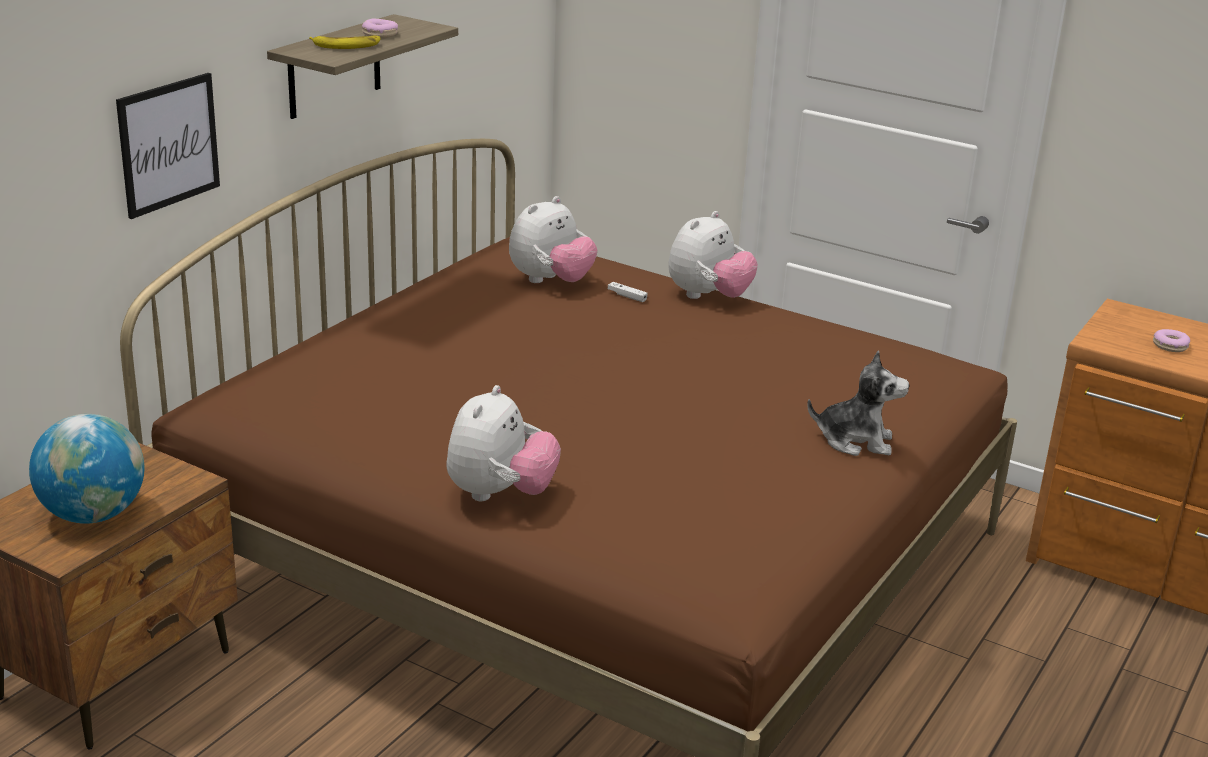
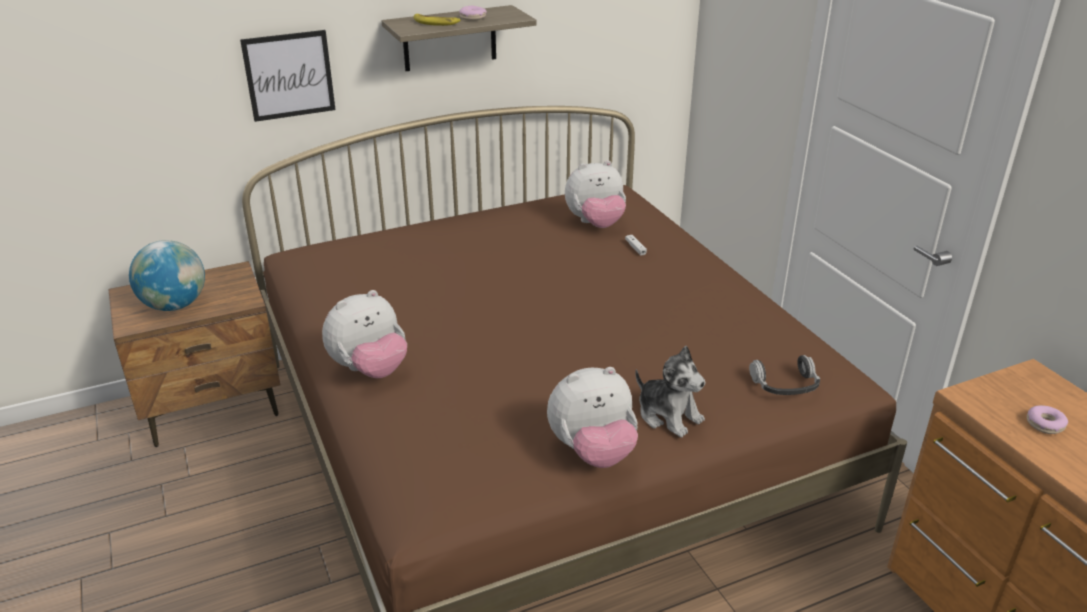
camera: 35 degrees right, 5 degrees up
plush toy [668,211,758,299] -> plush toy moved to [547,367,638,468]
none -> headphones [749,355,820,395]

